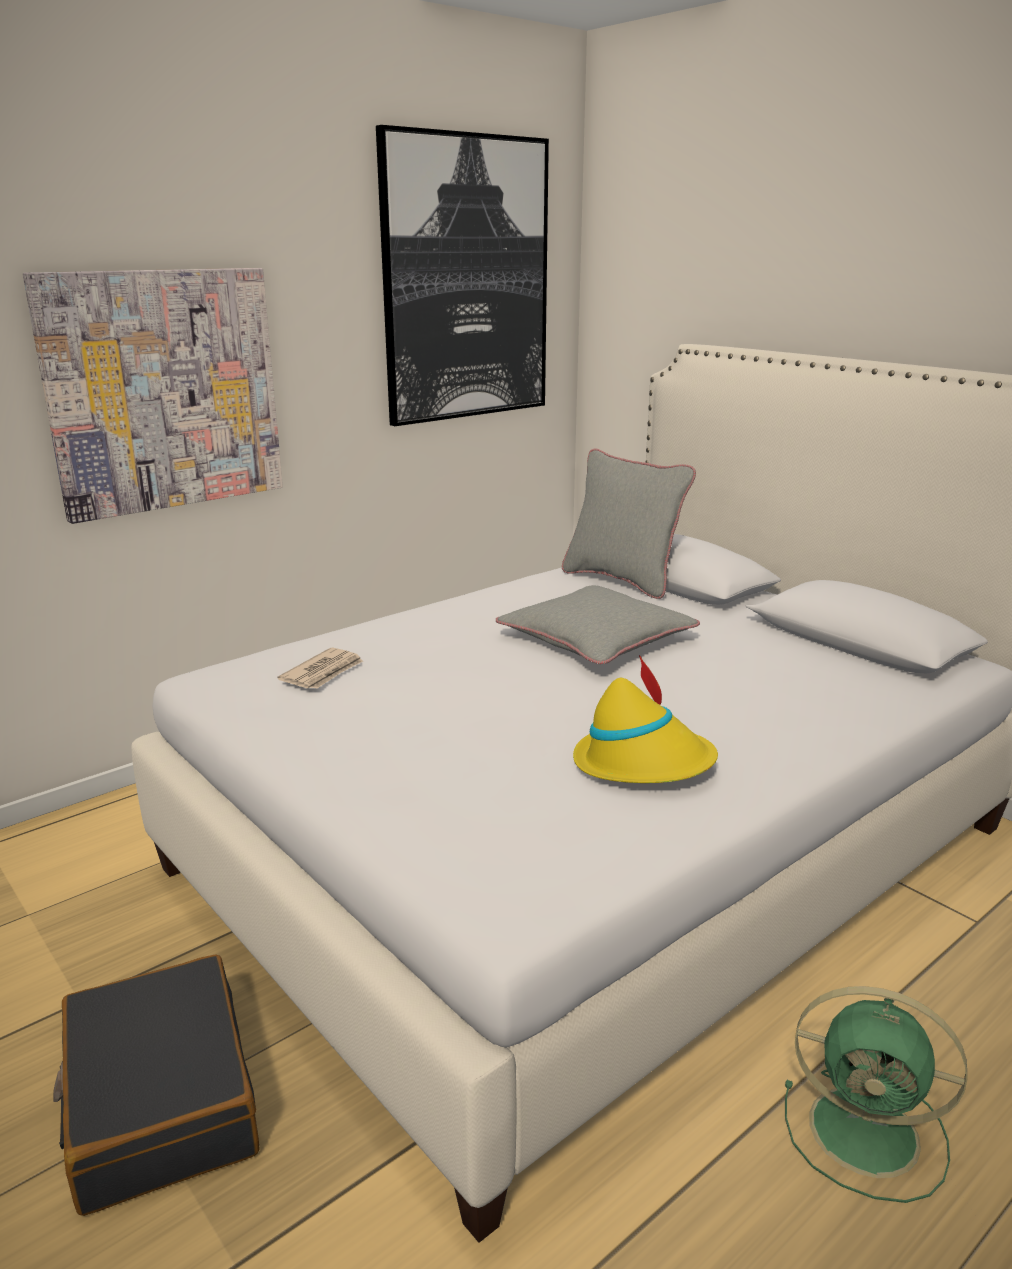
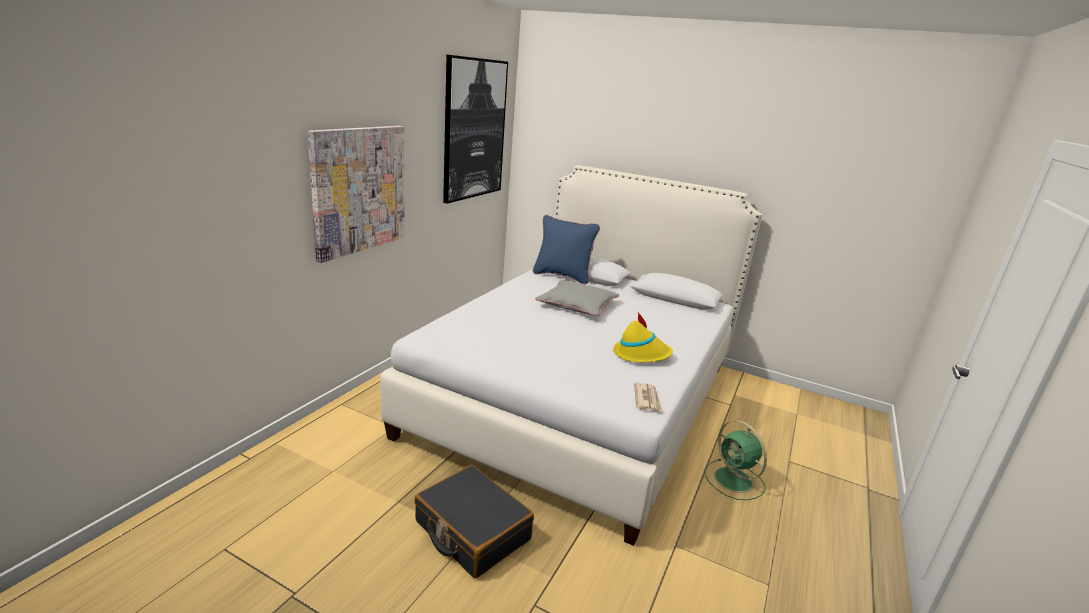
camera: 25 degrees left, 0 degrees up
newspaper [277,648,363,689] -> newspaper moved to [634,382,662,411]
grey pillow [562,448,696,599] -> blue pillow [533,215,600,284]
green fan [785,986,967,1203] -> green fan turned 60 degrees clockwise [705,420,767,500]

